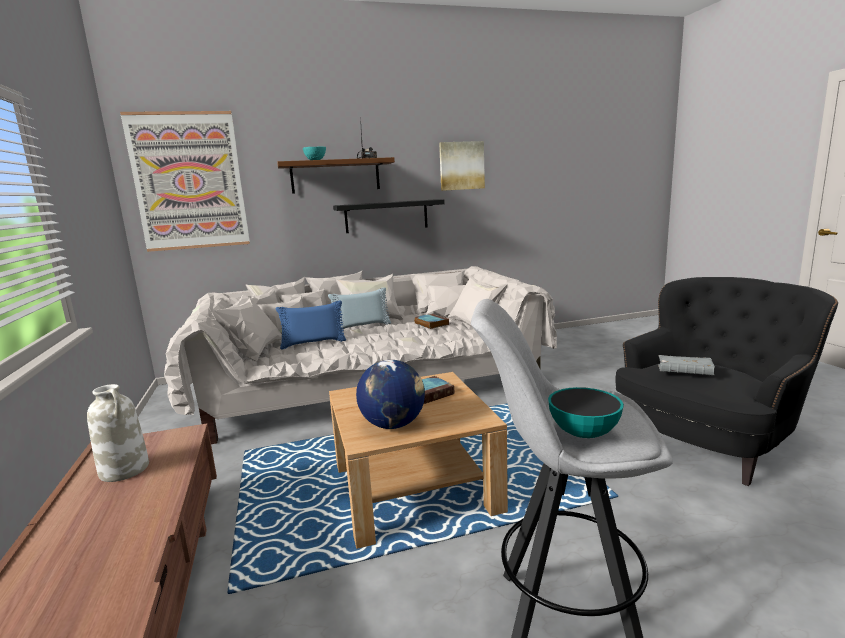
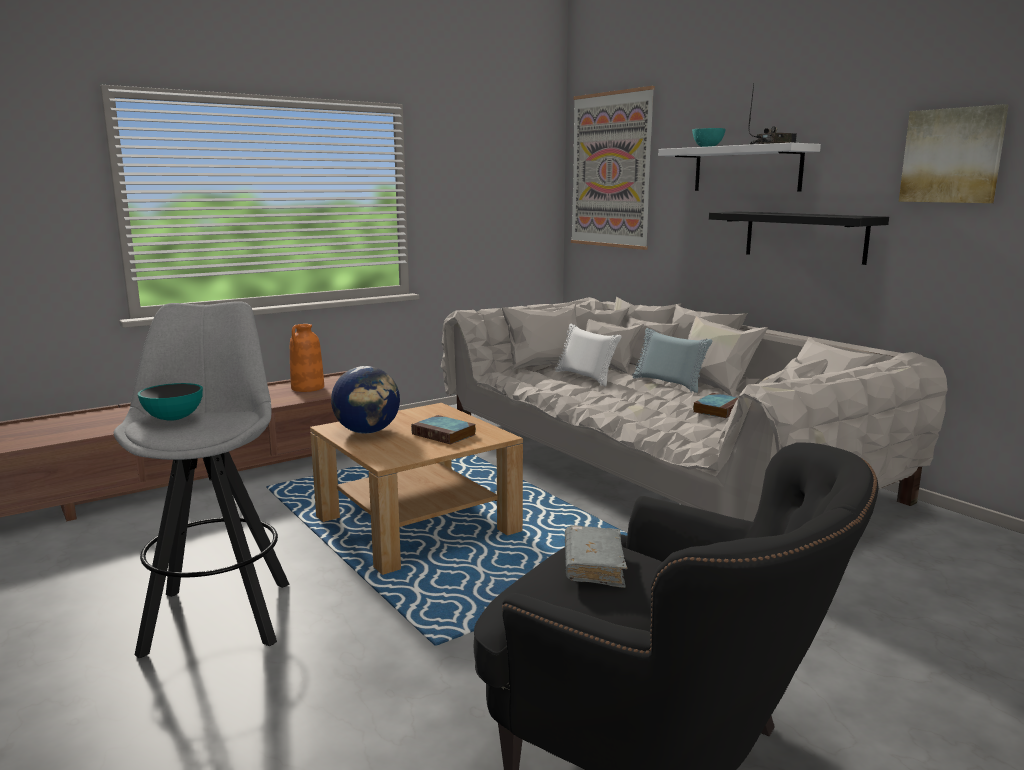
camera: 70 degrees right, 0 degrees up
white vase [87,384,149,482] -> orange vase [290,324,324,392]
blue pillow [275,300,346,349] -> white pillow [555,324,621,386]
brown shelf [277,157,395,194] -> white shelf [658,143,821,192]

